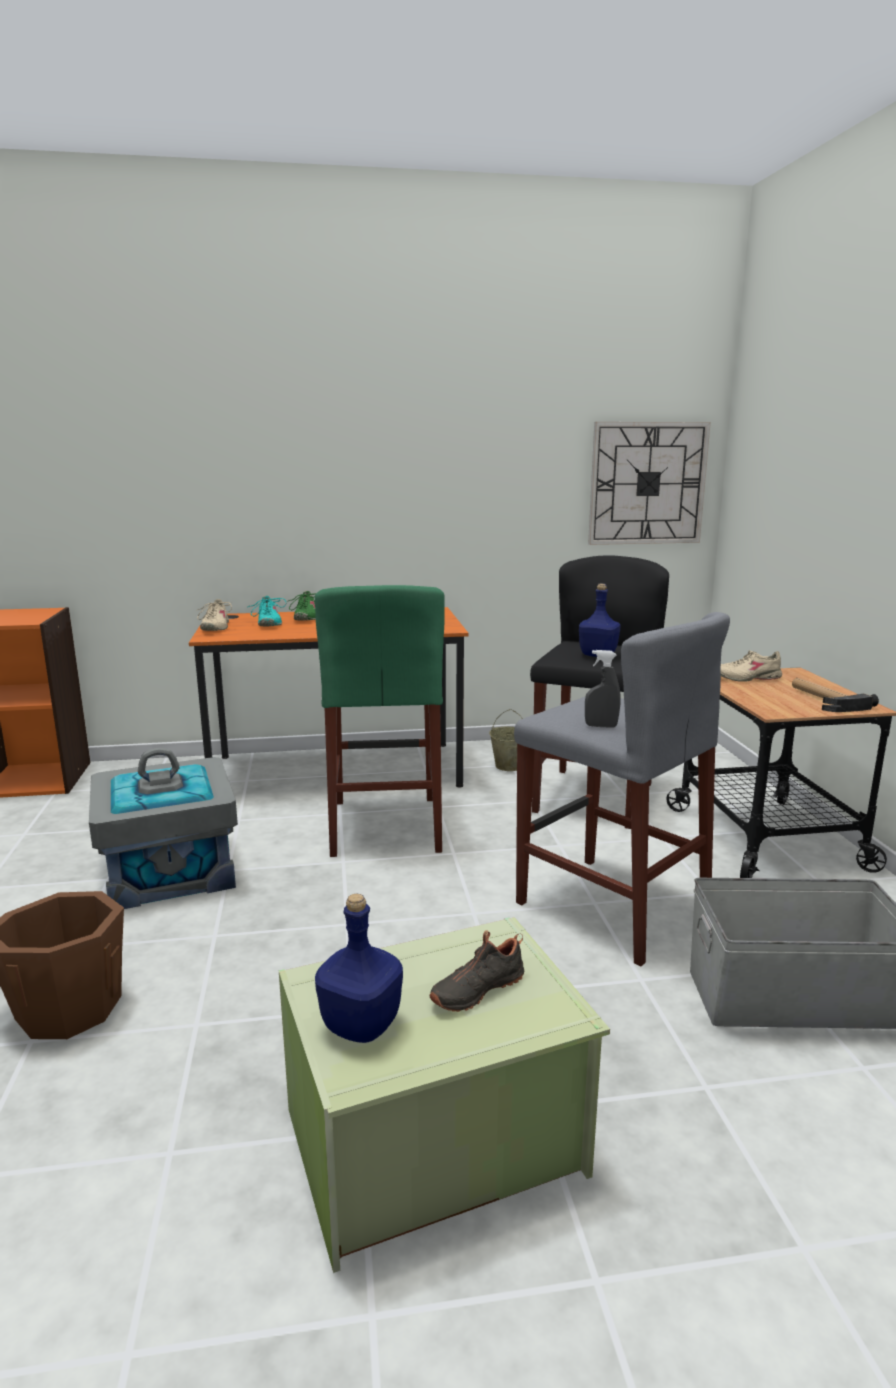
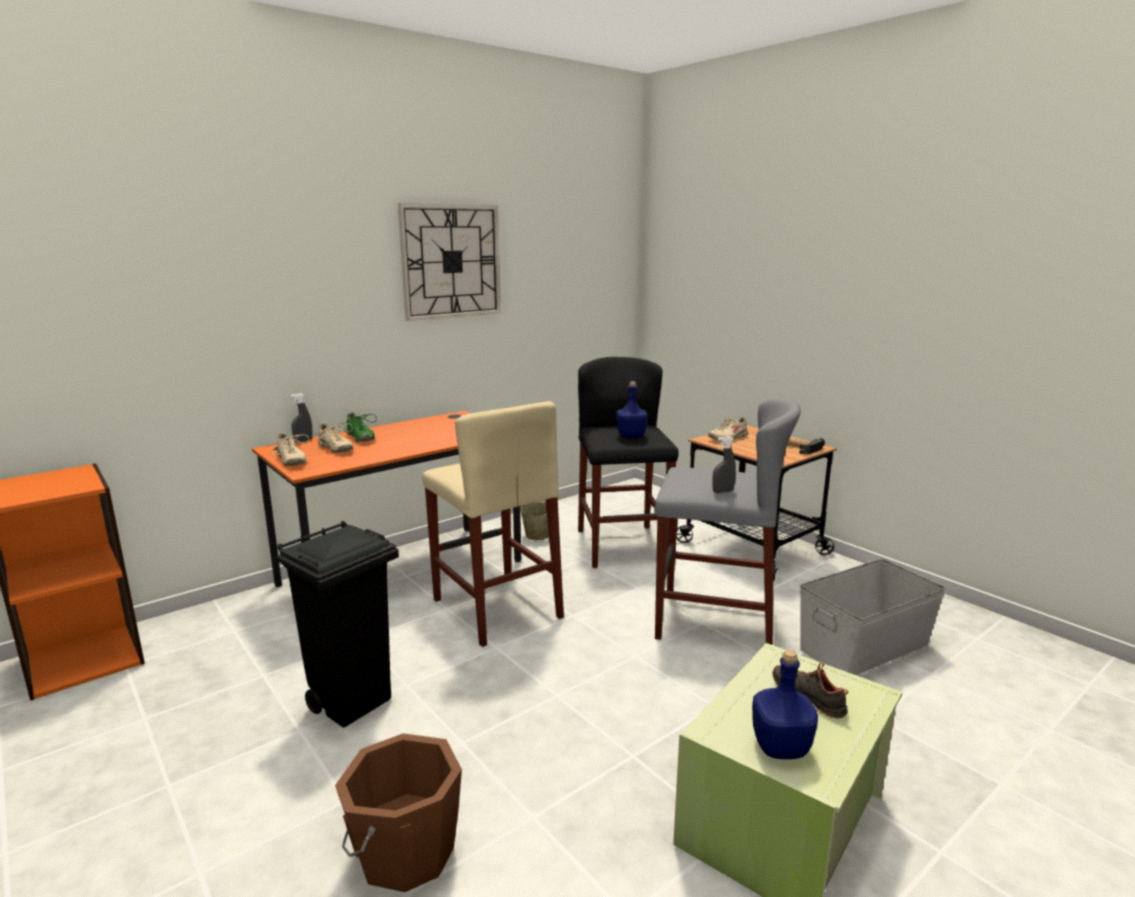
camera: 30 degrees left, 0 degrees up
grey storage box [89,748,238,909] -> black trash can [277,521,399,728]
turquoise shoe [247,596,286,626] -> beige shoe [312,422,353,453]
green stool [315,585,445,857] -> beige stool [422,401,564,647]
black shoe [429,930,524,1012] -> black shoe turned 120 degrees clockwise [772,663,849,719]
wall clock [588,422,711,545] -> wall clock moved to [398,203,501,321]
none -> grey spray bottle [290,393,313,443]

